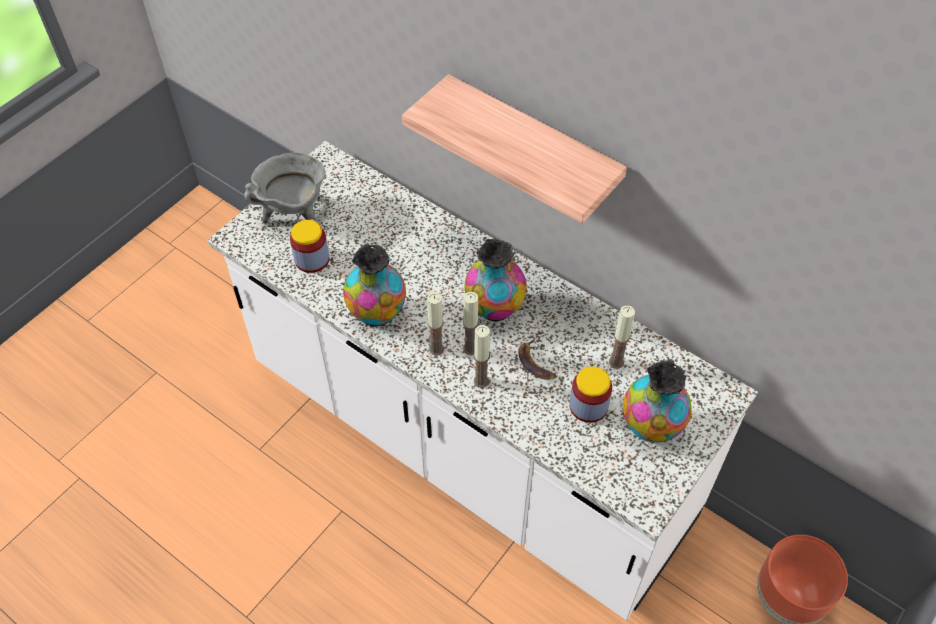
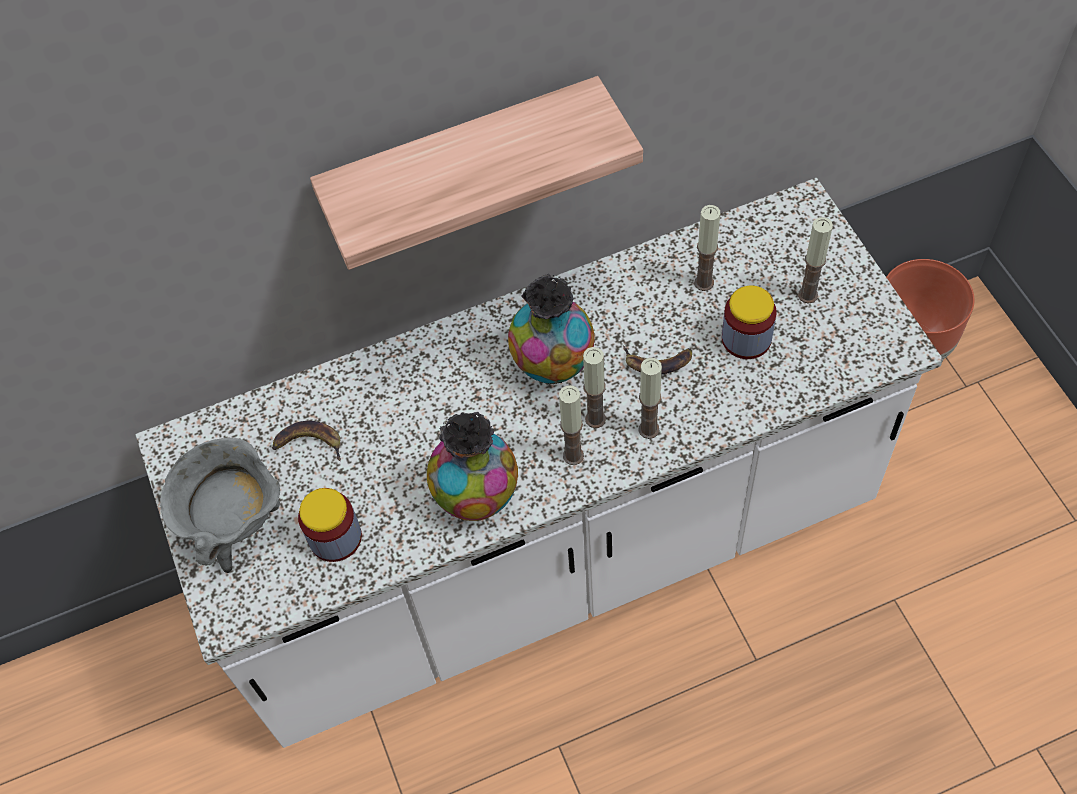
camera: 55 degrees left, 5 degrees up
vase [623,360,692,443] -> candle [798,217,833,304]
none -> banana [272,421,341,461]

